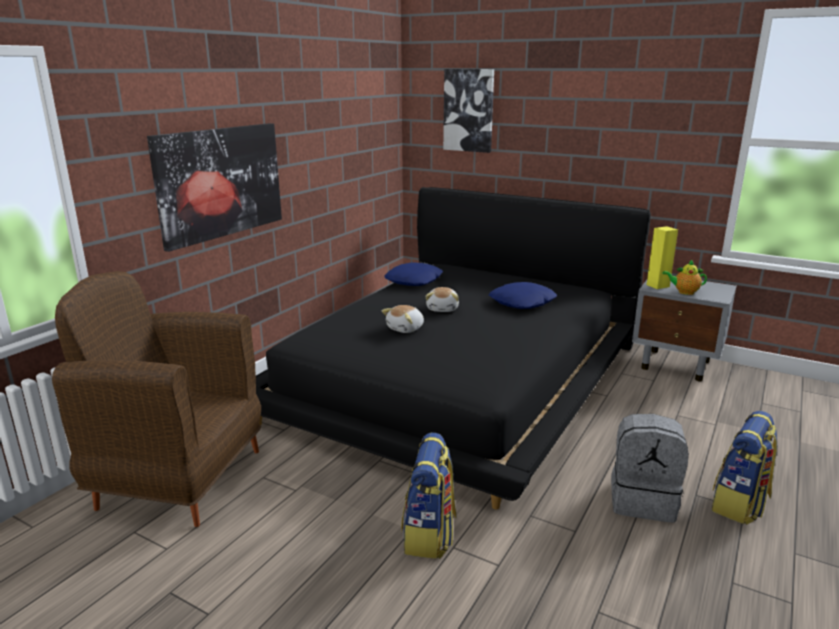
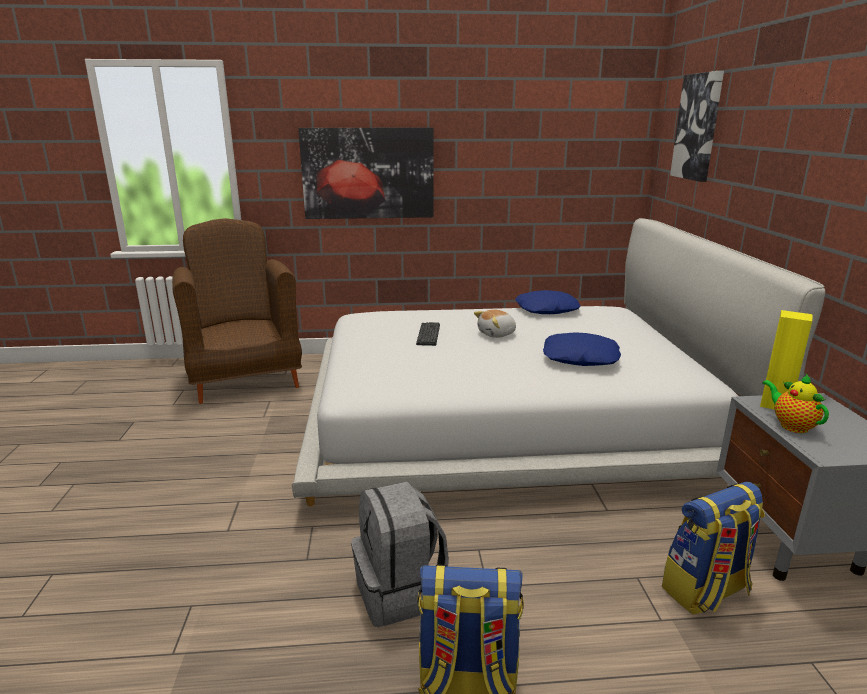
camera: 55 degrees right, 0 degrees up
black bed [256,187,651,510] -> white bed [292,218,825,506]
plush toy [382,305,424,333] -> keyboard [416,322,440,346]
backpack [401,432,457,559] -> backpack moved to [662,482,765,615]

